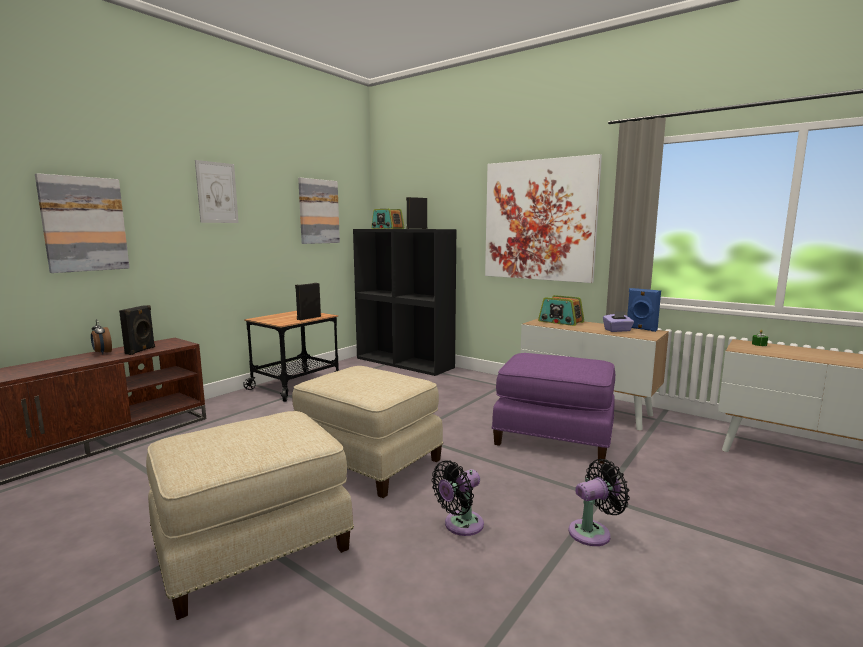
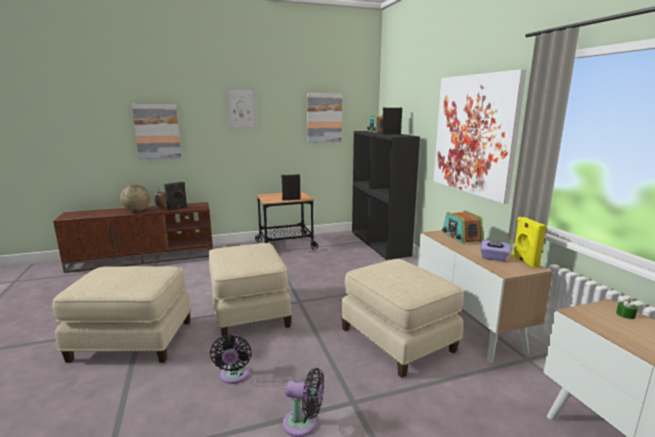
camera: 35 degrees right, 5 degrees up
black fan [431,460,484,536] -> black fan turned 90 degrees counterclockwise [210,334,252,384]
purple ottoman [491,353,615,464] -> beige ottoman [341,259,464,378]
blue speaker [627,288,661,332] -> yellow speaker [513,217,546,268]
none -> globe [120,185,150,212]

